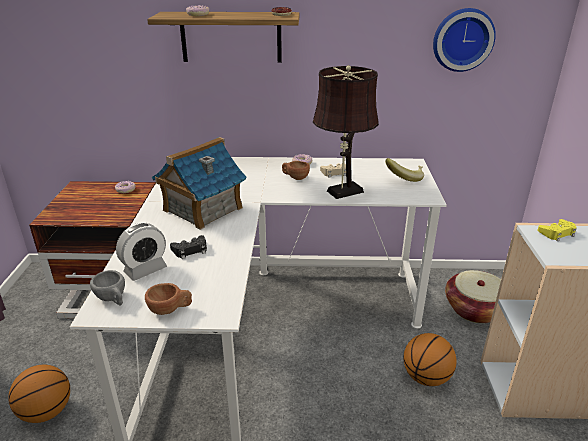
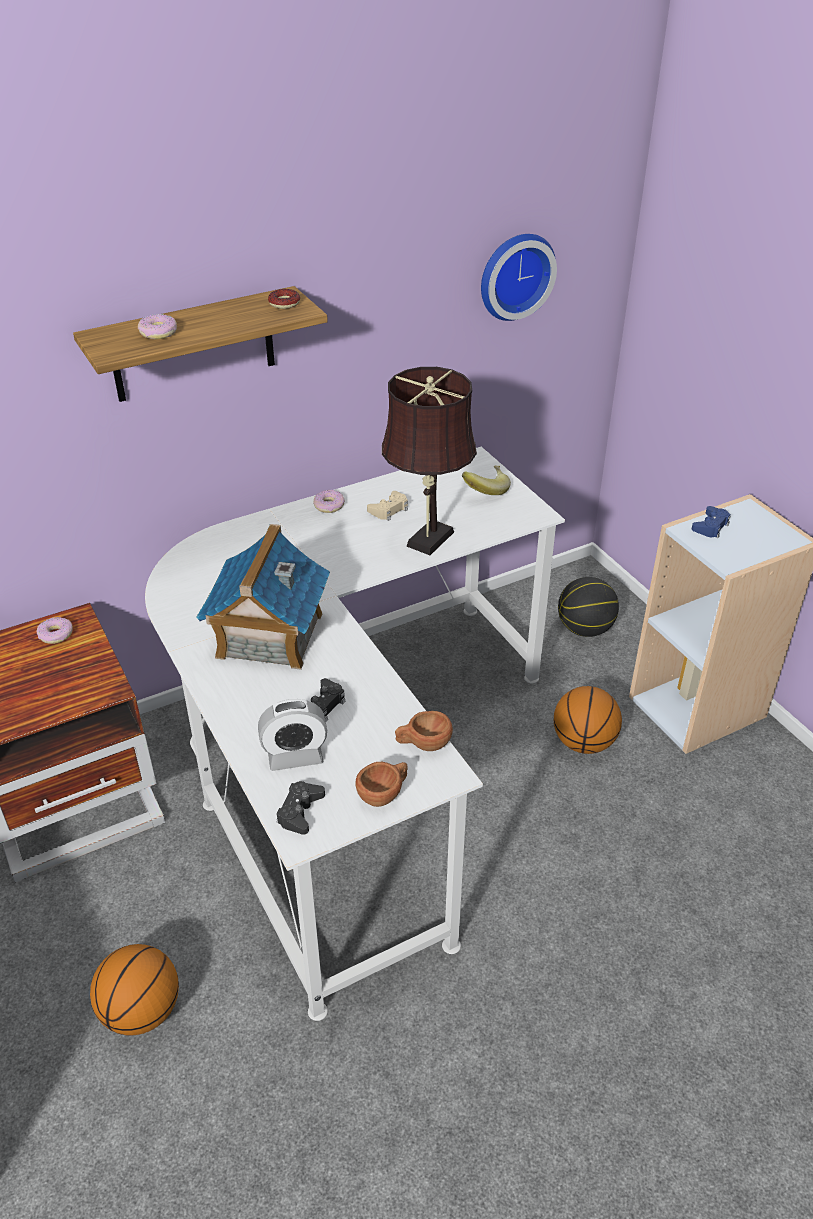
camera: 30 degrees left, 10 degrees up
grey cup [90,270,125,305] -> black game controller [276,781,325,835]
alarm clock [116,223,167,281] -> alarm clock turned 60 degrees clockwise [258,699,327,771]
brown cup [282,161,310,180] -> brown cup moved to [395,711,453,751]
basket [445,270,501,323] -> basketball [558,577,619,637]
yellow game controller [537,219,577,241] -> blue game controller [692,506,730,538]

